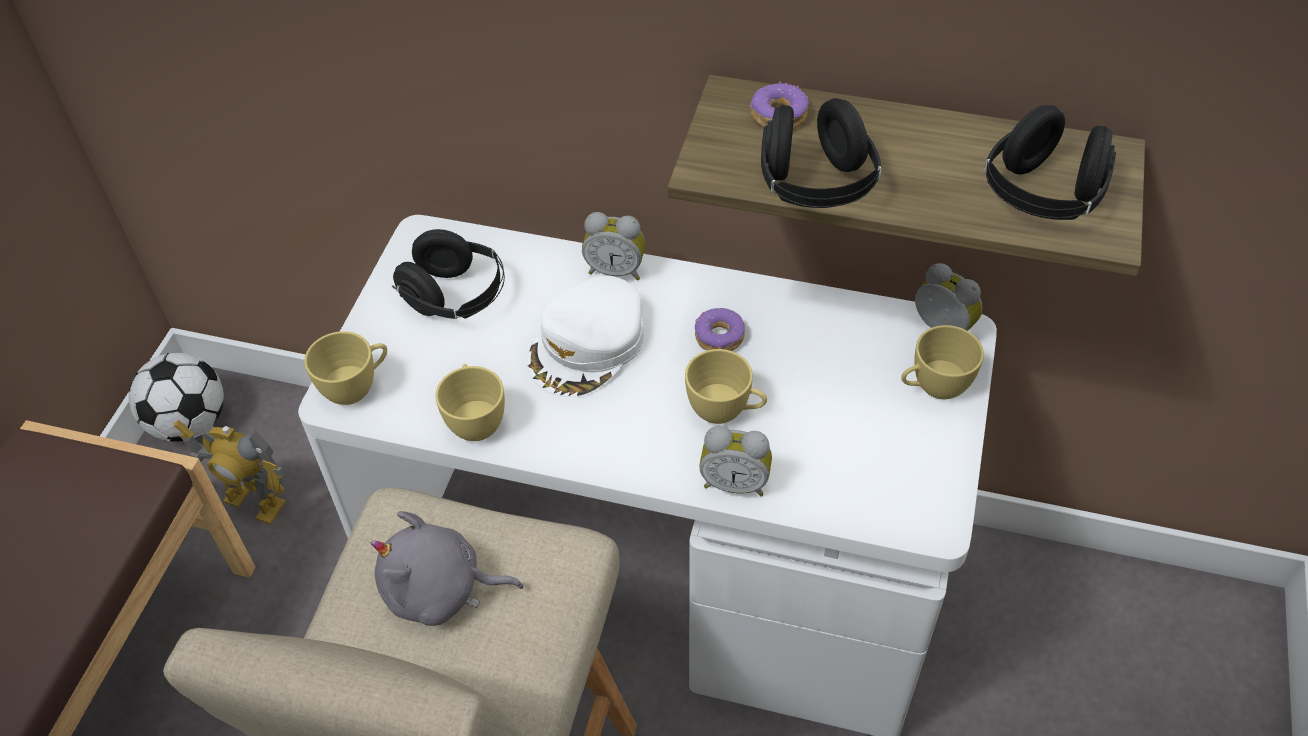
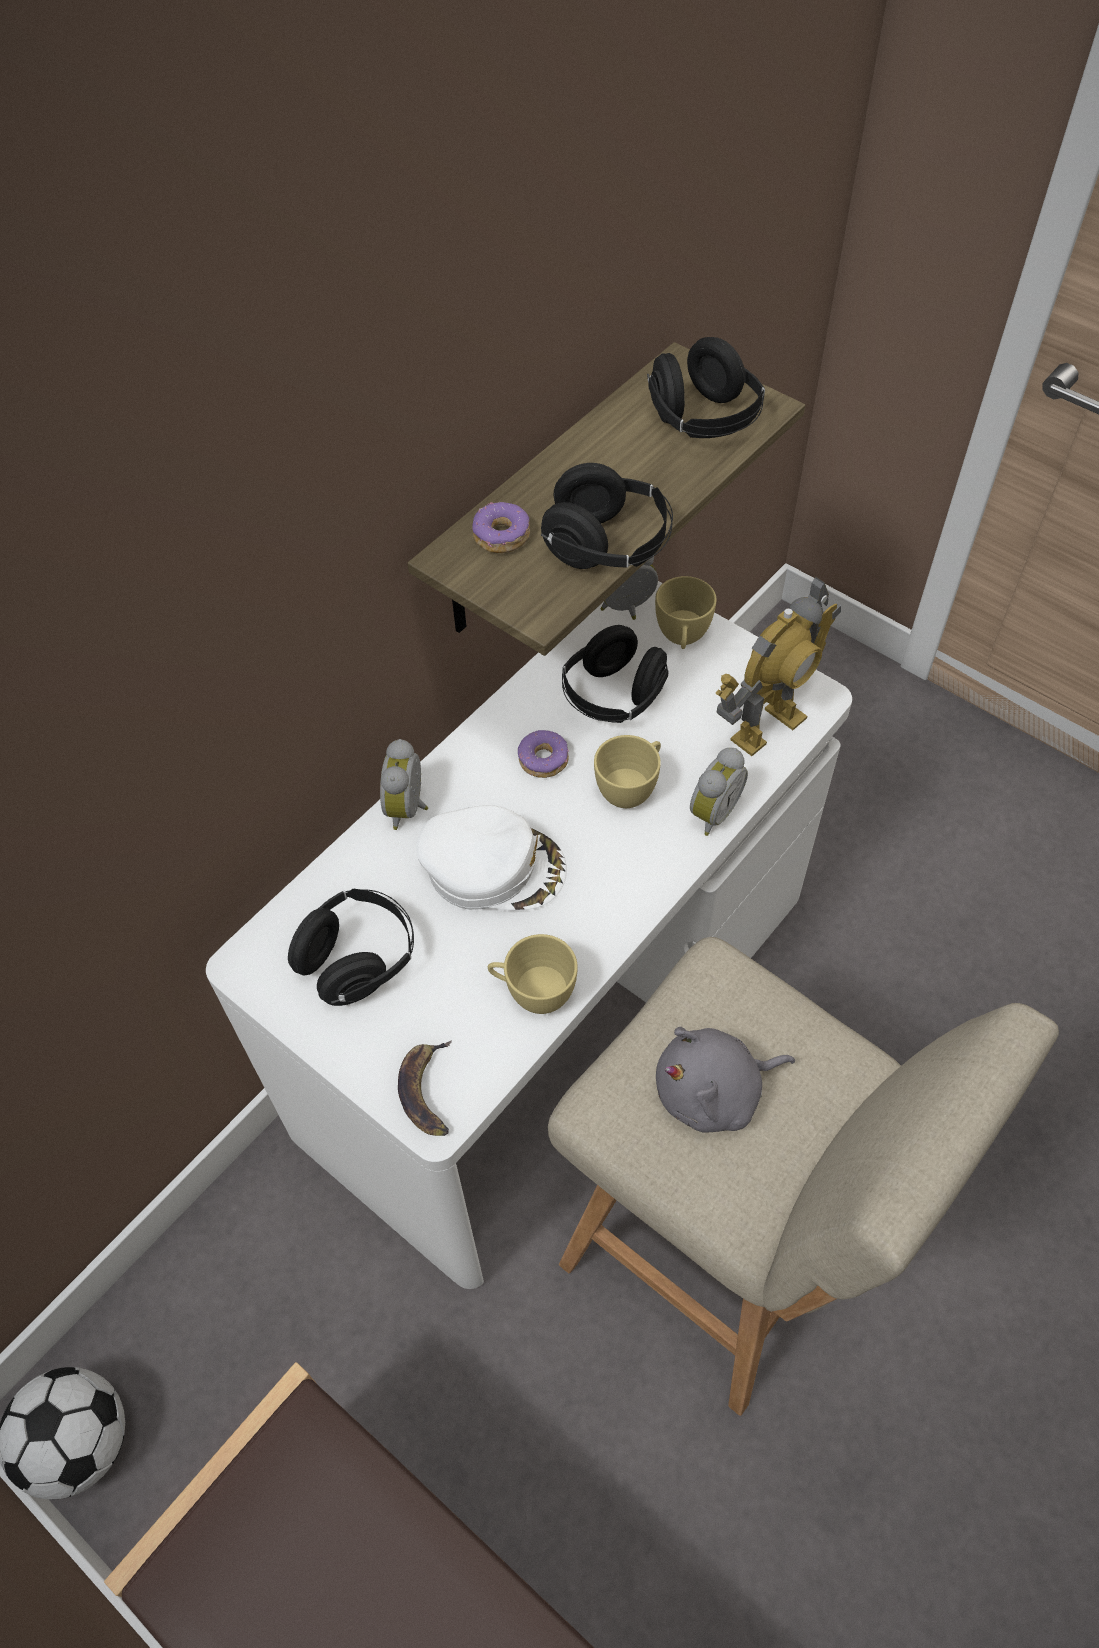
camera: 65 degrees left, 5 degrees up
toy robot [174,420,286,525] -> toy robot moved to [716,576,841,756]
yellow cup [304,331,387,405] -> banana [398,1040,452,1136]
grey plush toy [371,511,523,626] -> grey plush toy turned 45 degrees clockwise [656,1027,795,1132]
white cap [527,275,643,397] -> white cap turned 45 degrees counterclockwise [416,805,567,910]
alarm clock [582,212,645,280] -> alarm clock turned 150 degrees clockwise [380,739,428,830]
none -> black headphones [562,625,668,723]

